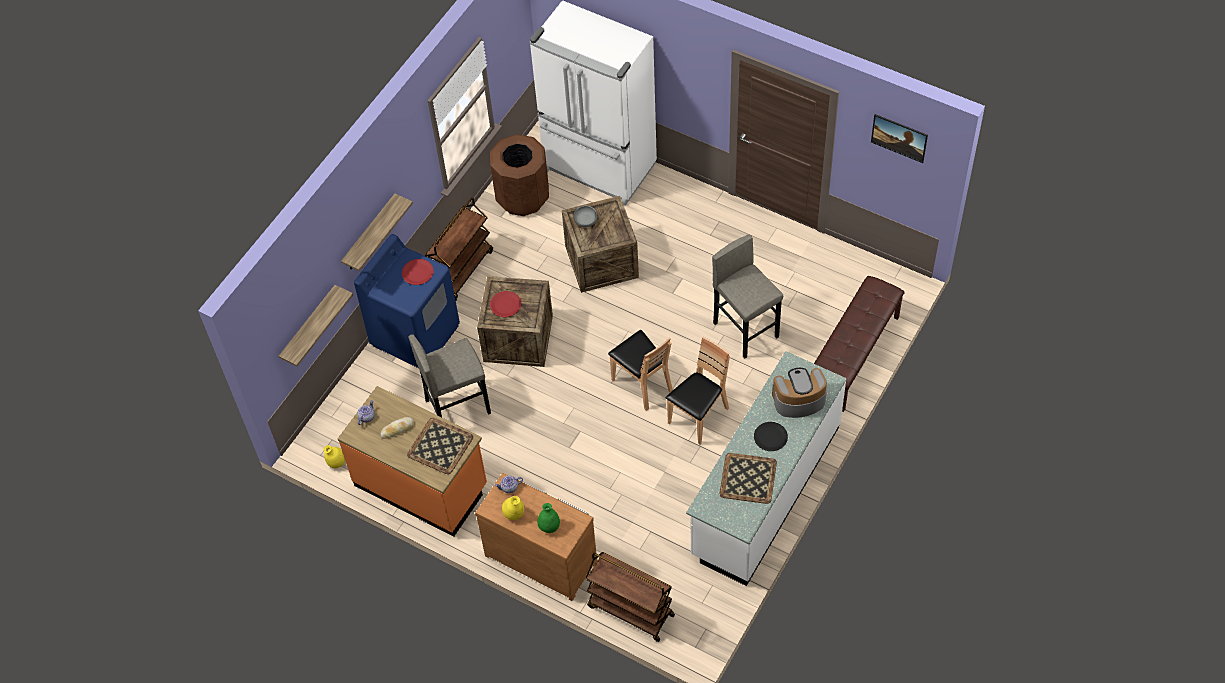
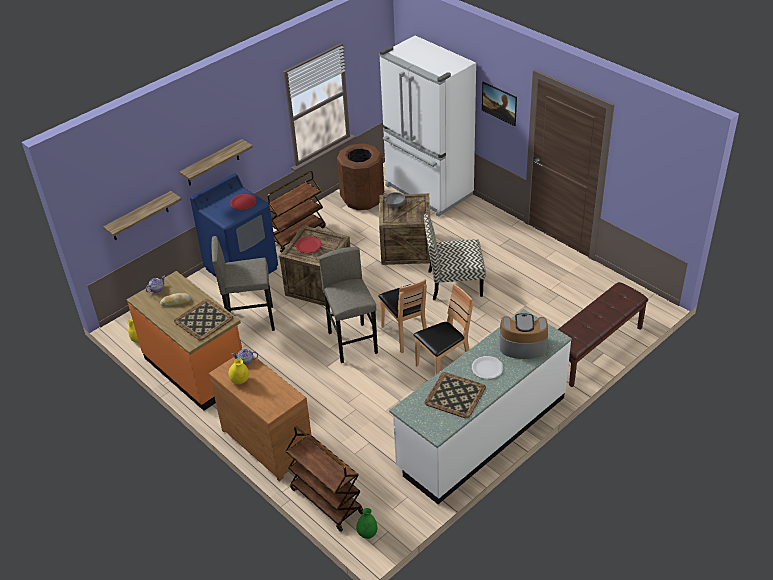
camera: 15 degrees right, 15 degrees down
green vase [537,503,560,533] -> green vase moved to [356,508,377,539]
grey stool [712,234,783,359] -> grey stool moved to [319,247,378,363]
black plate [754,422,788,451] -> white plate [472,356,503,379]
picture [871,114,928,163] -> picture moved to [482,82,517,126]
none -> chair [424,214,486,300]

